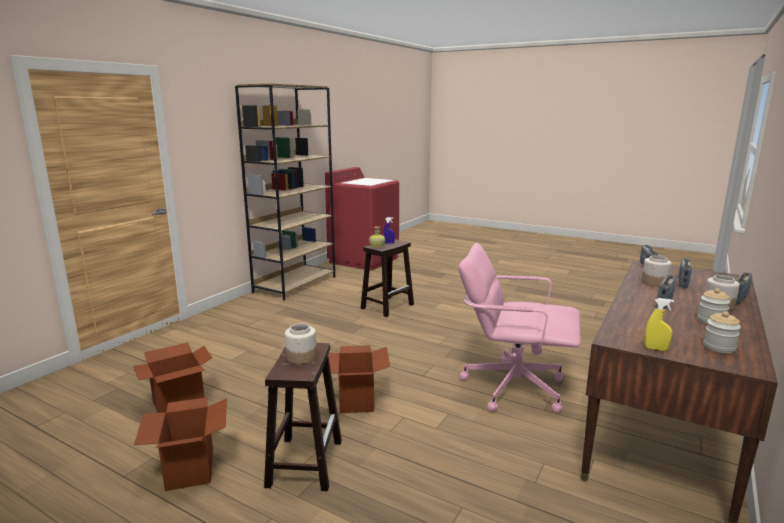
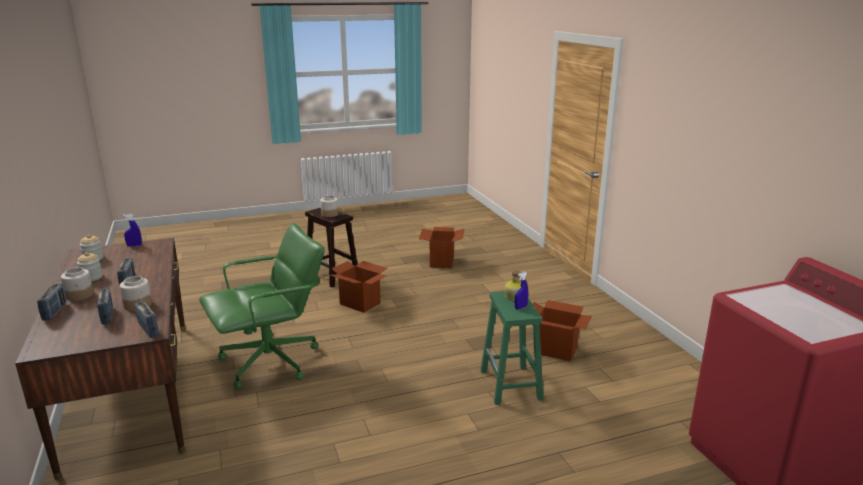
camera: 130 degrees right, 5 degrees up
cardboard box [134,397,227,491] -> cardboard box moved to [533,300,592,361]
brown bookcase [235,83,335,301] -> none
brown stool [361,239,414,317] -> green stool [480,291,543,405]
pink office chair [458,243,581,413] -> green office chair [199,223,325,389]
yellow spray bottle [644,298,674,351] -> blue spray bottle [123,213,142,247]

